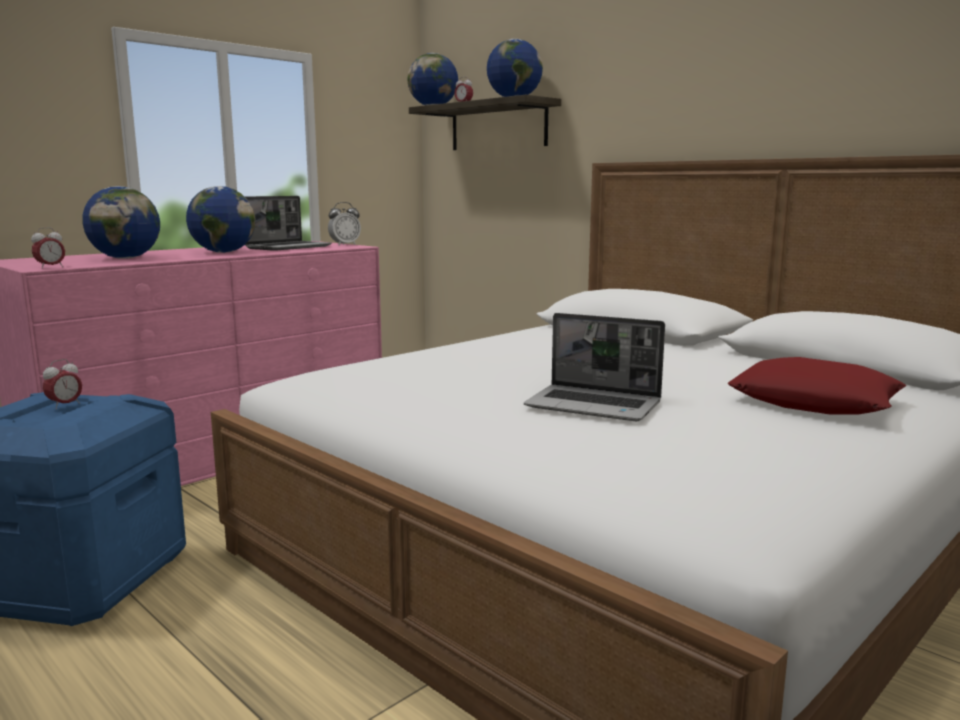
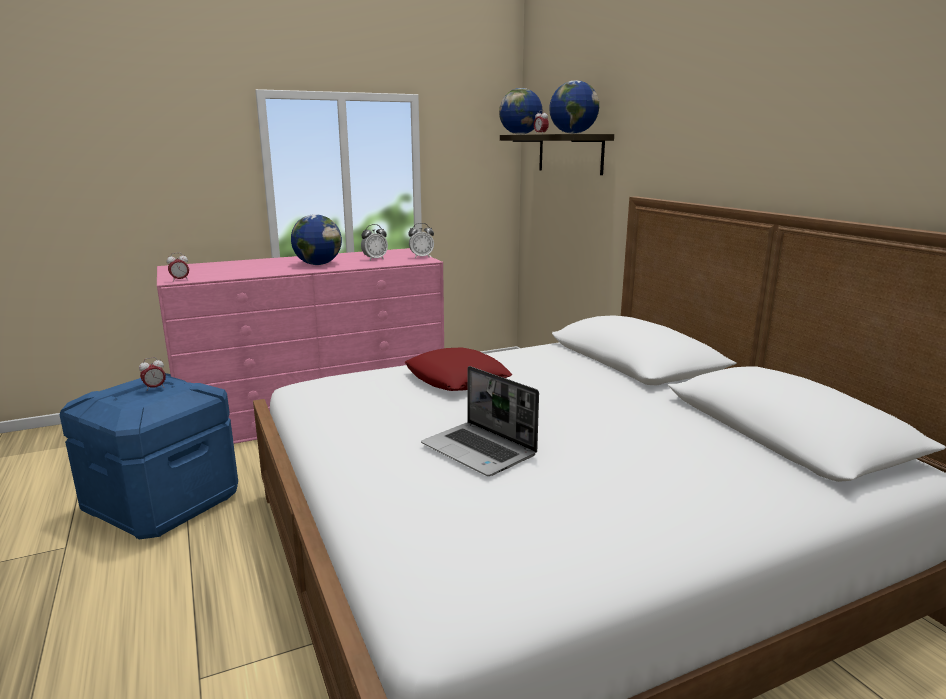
camera: 20 degrees right, 5 degrees up
globe [82,186,160,259] -> none
laptop [245,196,332,251] -> alarm clock [361,224,388,260]
red pillow [727,357,906,415] -> red pillow moved to [405,347,512,391]

